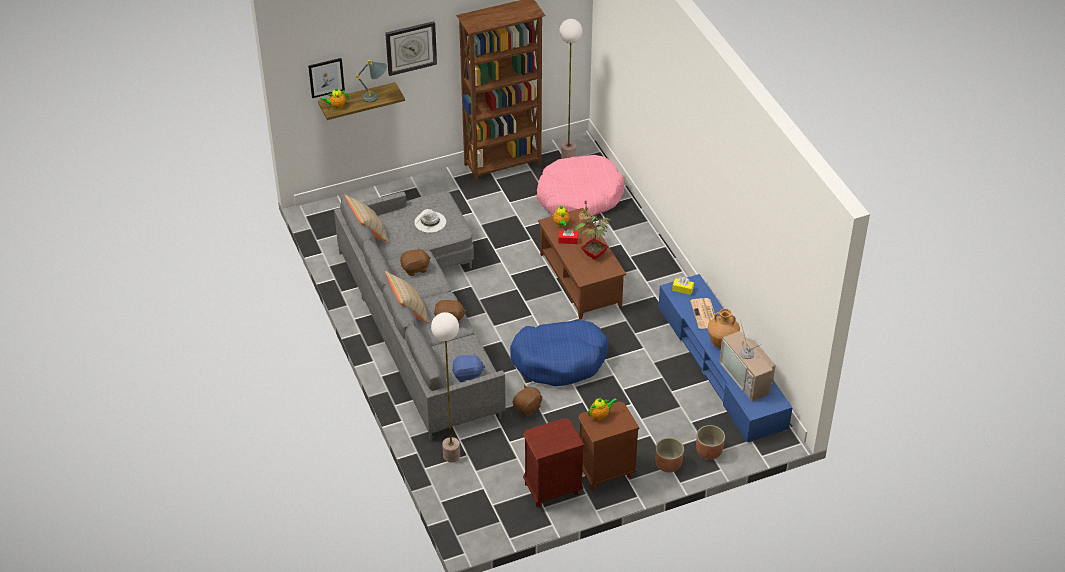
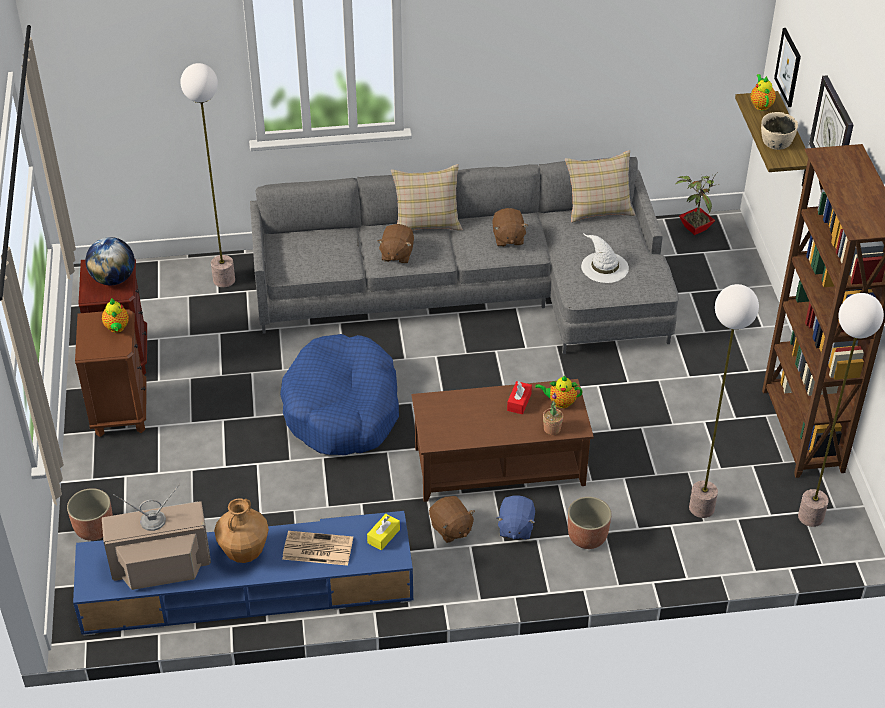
camera: 105 degrees right, 0 degrees up
grey table lamp [356,60,387,103] -> beige bowl [761,112,798,150]
blue plush toy [452,353,485,382] -> blue plush toy moved to [496,495,535,540]
brown plush toy [513,385,543,416] -> brown plush toy moved to [429,496,475,543]
pink dog bed [536,155,624,216] -> floor lamp [689,284,759,518]
potted plant [574,212,611,260] -> potted plant moved to [676,172,719,235]
planter [655,438,684,473] -> planter moved to [568,497,611,549]
none -> globe [86,237,135,285]

